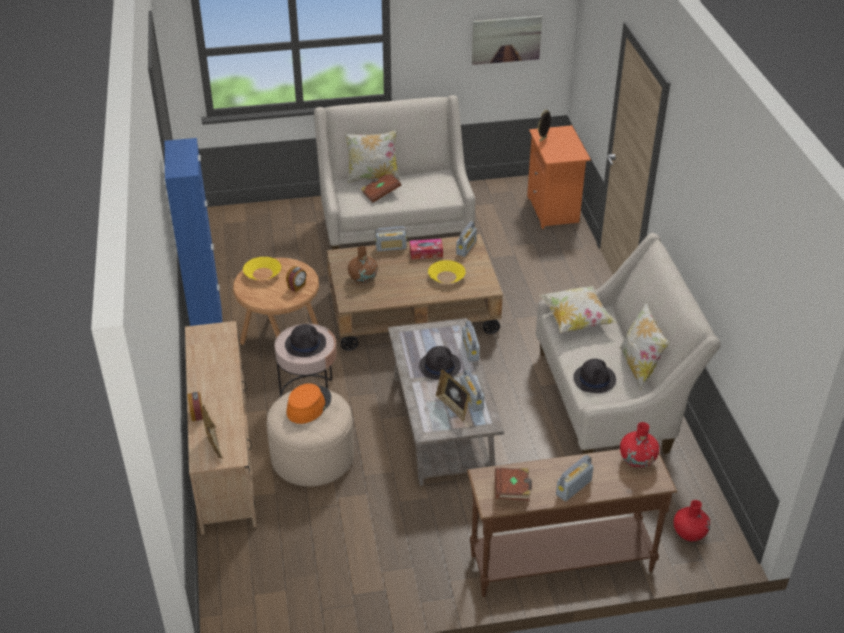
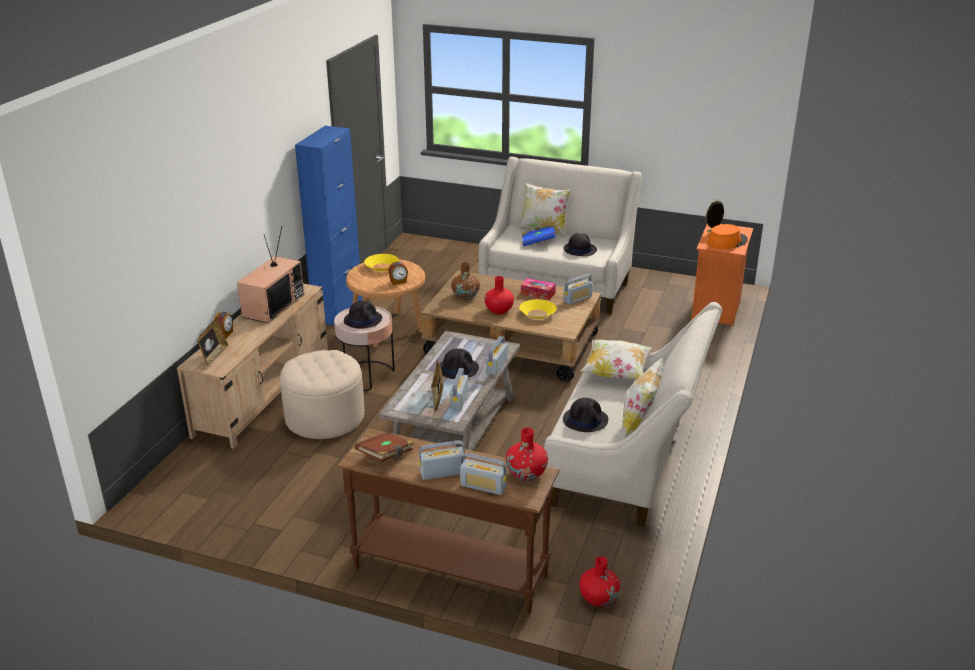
camera: 30 degrees right, 10 degrees down
orange hat [286,383,331,424] -> orange hat moved to [707,224,748,249]
brown book [361,171,401,203] -> blue book [522,225,555,246]
radio [375,226,407,251] -> radio moved to [460,453,507,495]
picture [472,16,542,65] -> none
none -> television [237,226,304,323]
none -> red vase [485,276,514,314]
none -> black hat [563,233,597,256]

